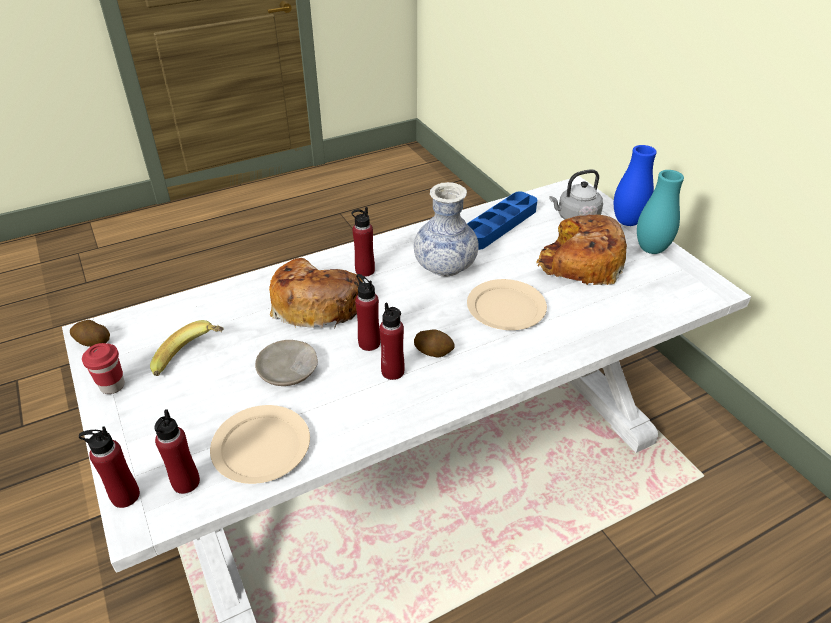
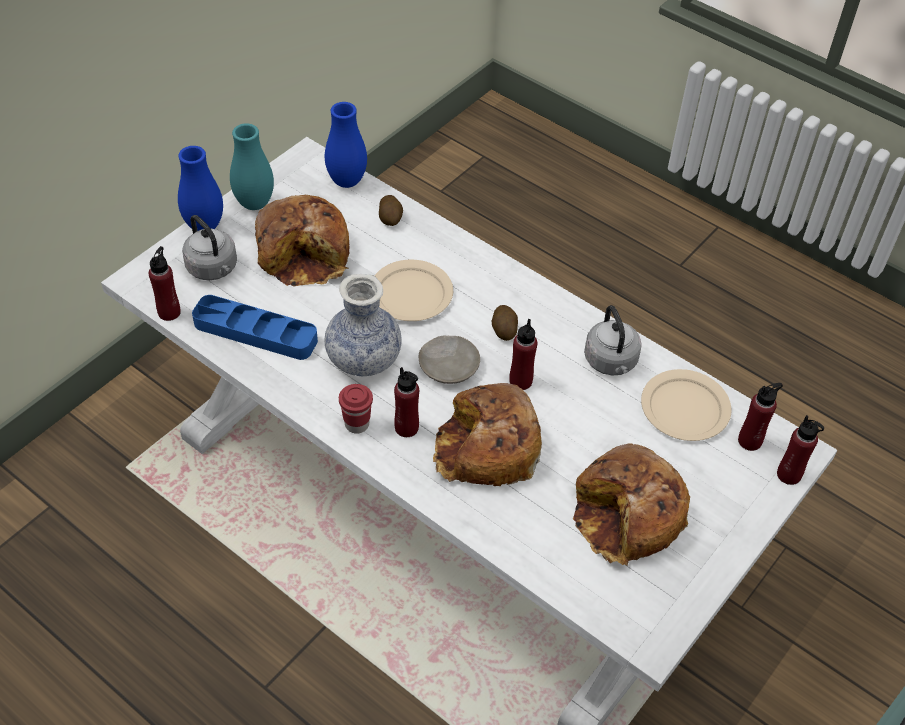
camera: 115 degrees left, 10 degrees up
potato [70,320,110,347] -> potato moved to [379,195,403,226]
red cup [82,343,125,394] -> red cup moved to [339,384,373,434]
banana [150,320,224,376] -> bread [573,443,690,565]
beige plate [255,340,318,386] -> beige plate moved to [419,335,480,384]
red bottle [379,303,405,380] -> red bottle moved to [149,246,181,321]
none -> blue vase [325,102,367,188]
none -> grey kettle [584,305,642,375]

